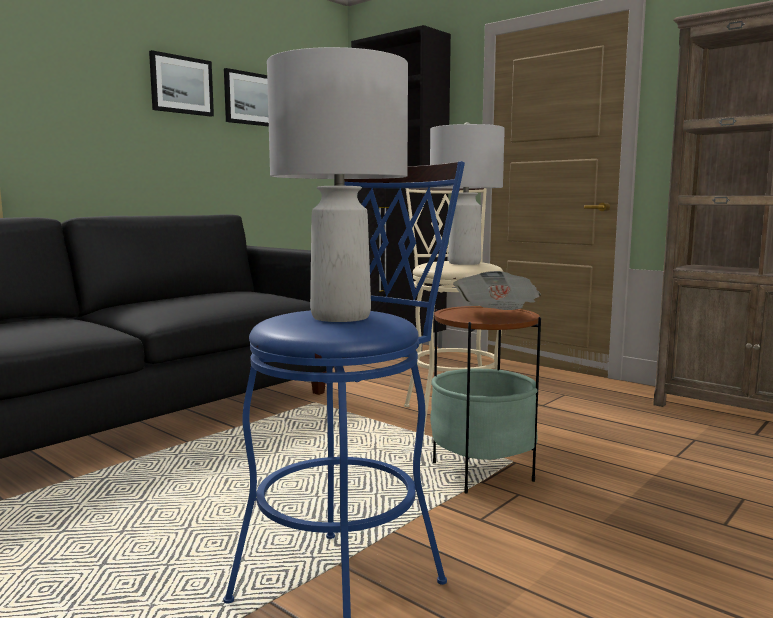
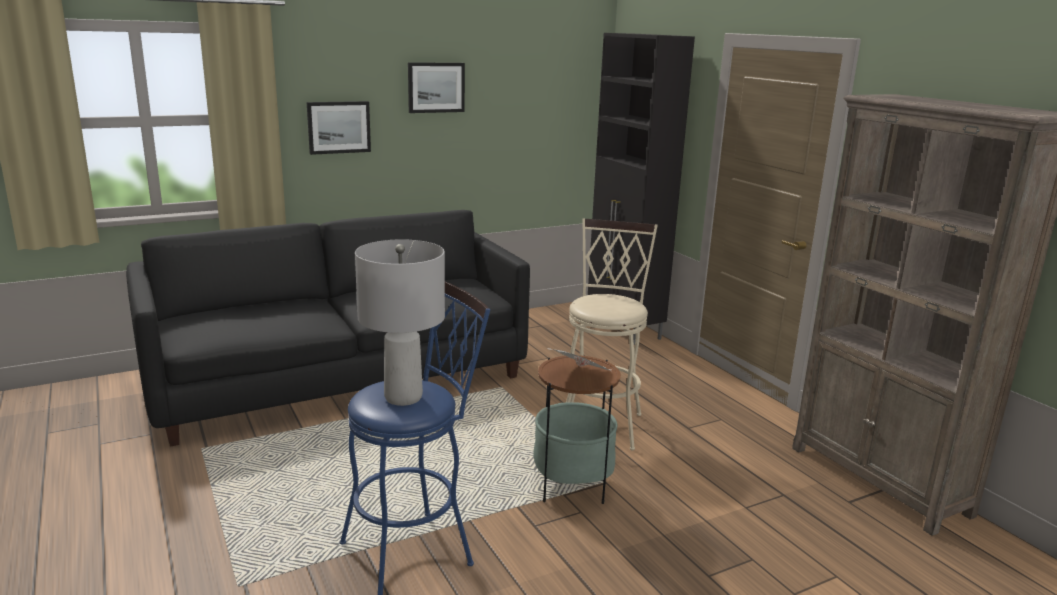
camera: 20 degrees right, 10 degrees up
picture [224,68,269,126] -> picture moved to [307,101,371,155]
grey table lamp [430,122,505,265] -> none

